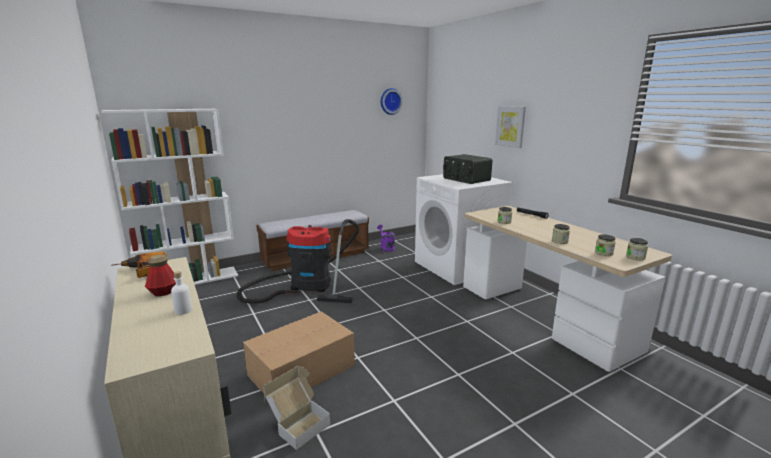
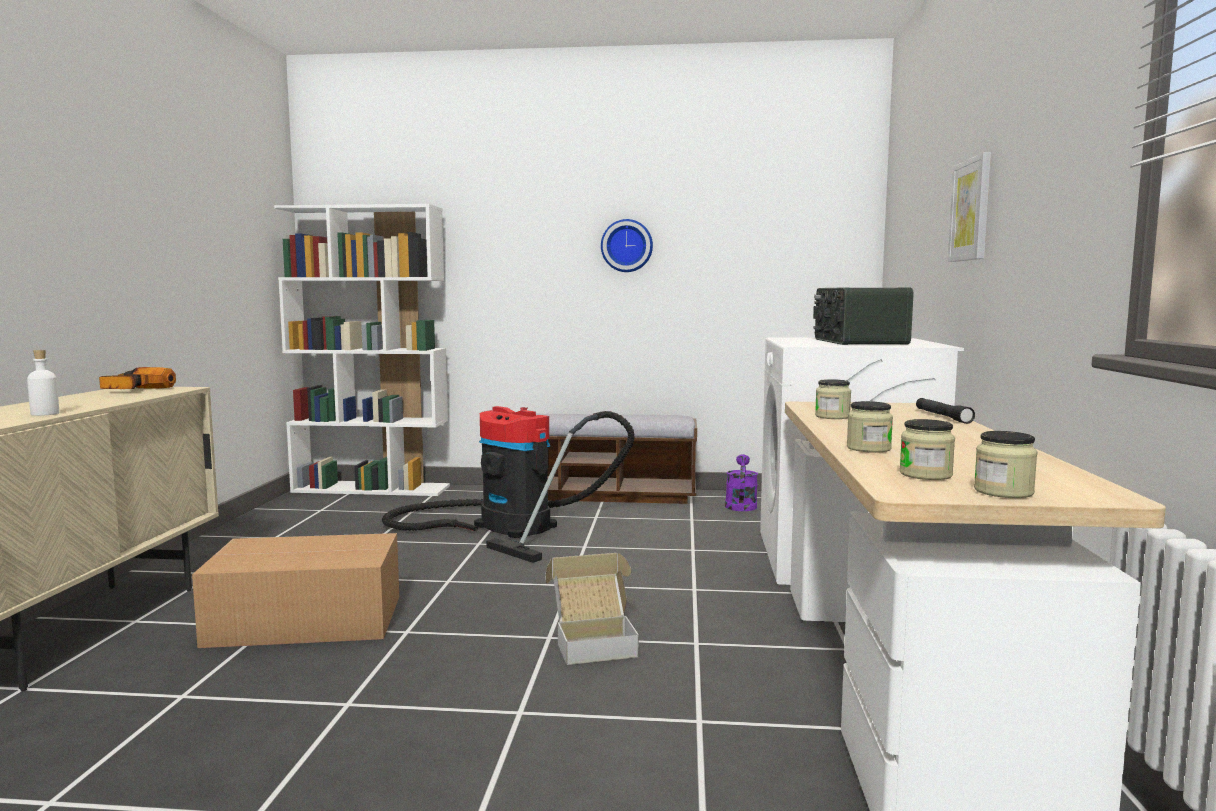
camera: 35 degrees right, 10 degrees down
bottle [145,255,176,296] -> none
cardboard box [263,366,330,450] -> cardboard box moved to [545,553,639,665]
wall clock [381,88,403,115] -> wall clock moved to [601,219,653,272]

